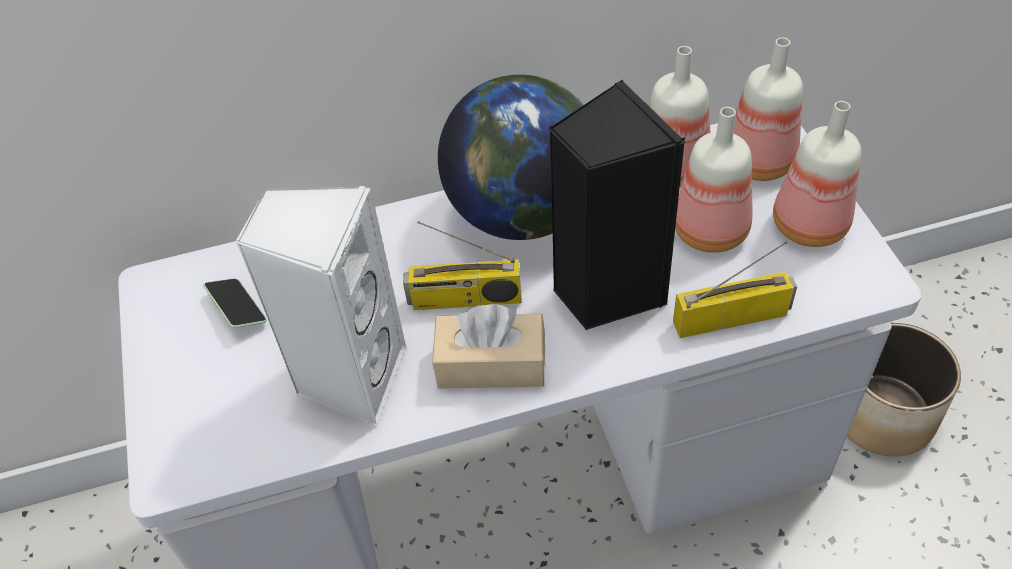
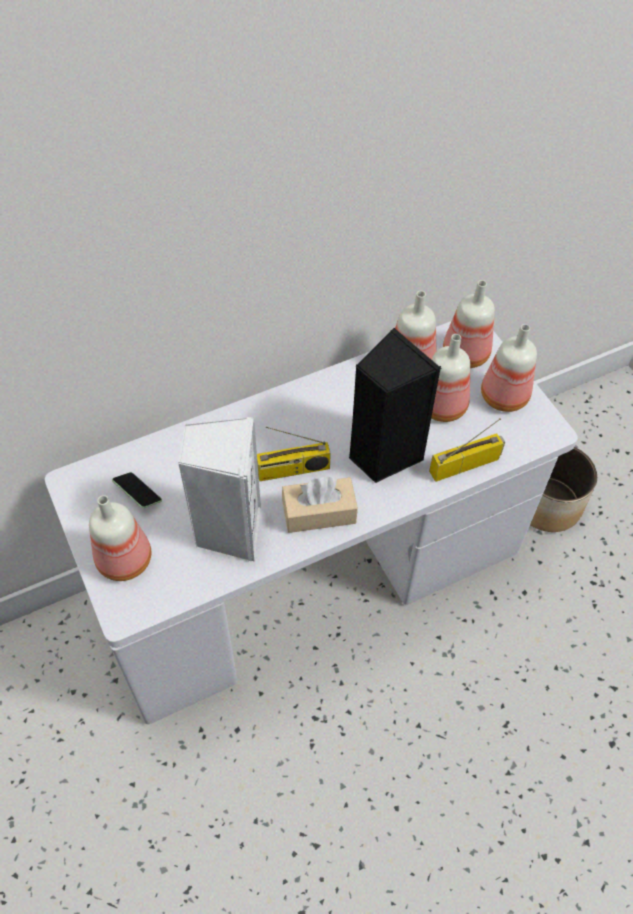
camera: 15 degrees left, 5 degrees up
globe [438,75,583,240] -> none
none -> bottle [89,495,151,581]

